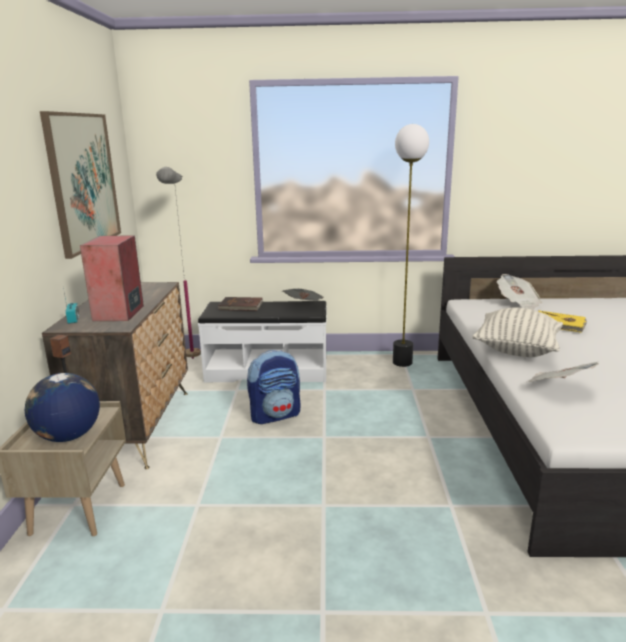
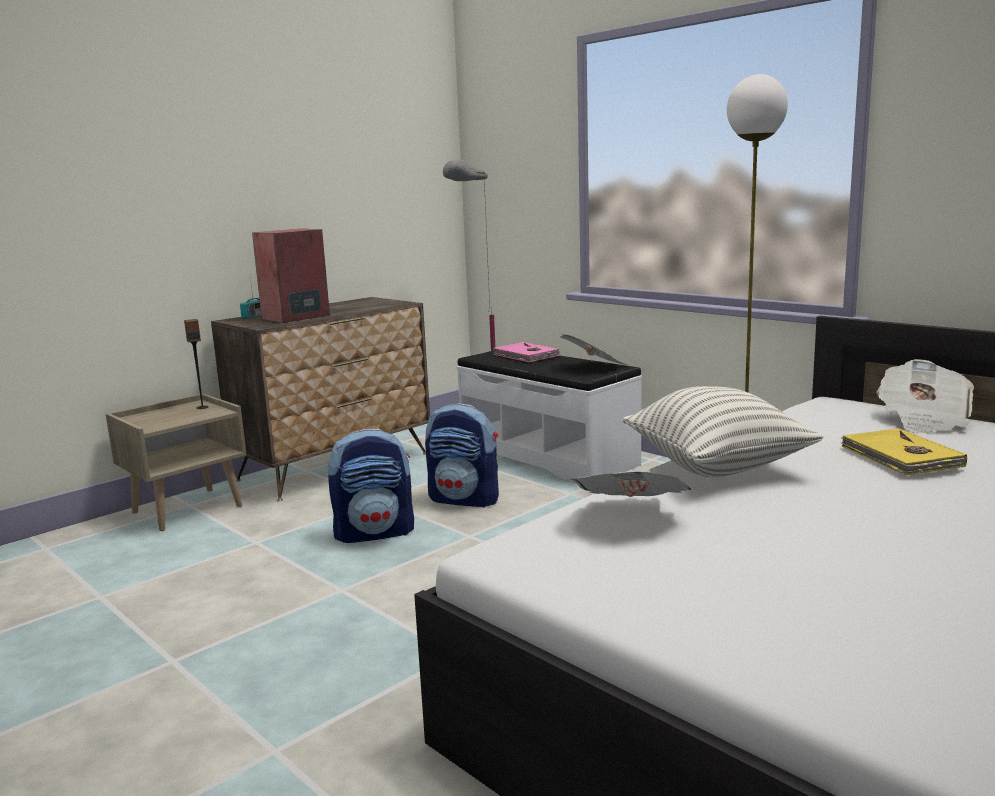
camera: 45 degrees right, 5 degrees down
globe [25,373,100,442] -> none
picture [40,111,121,259] -> none
brown book [218,297,263,311] -> pink book [493,342,559,362]
none -> backpack [328,429,414,543]

